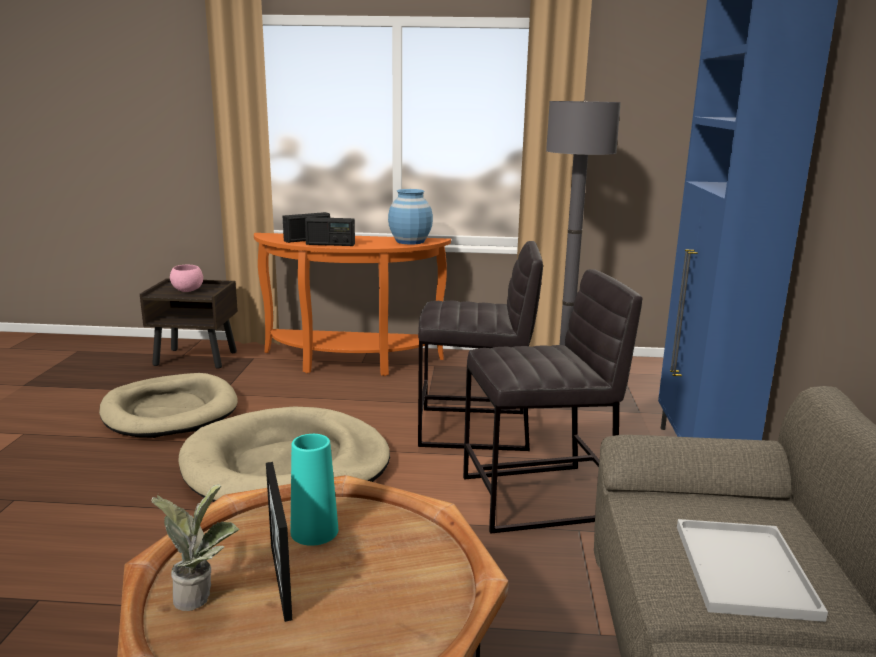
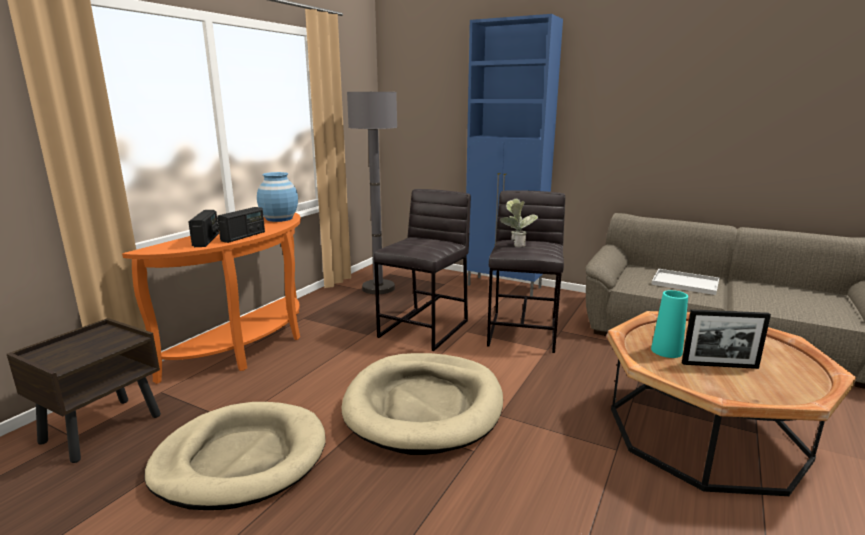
camera: 65 degrees left, 0 degrees up
potted plant [152,484,240,611] -> potted plant moved to [499,198,538,247]
pink bowl [170,265,203,292] -> none

